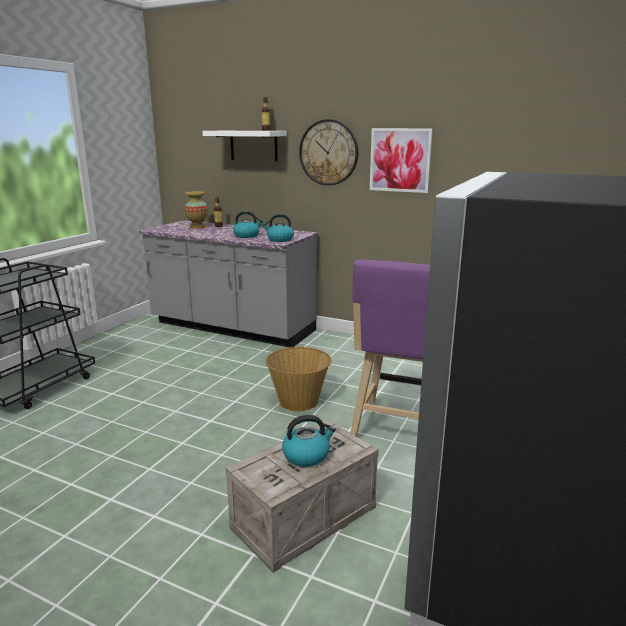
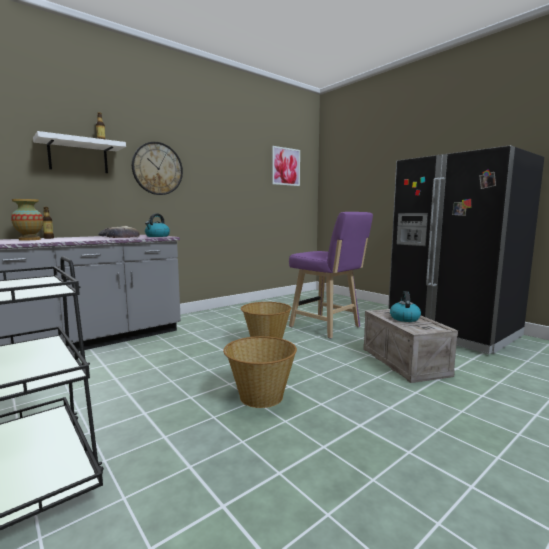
camera: 65 degrees left, 10 degrees down
kettle [233,211,263,238] -> bread [98,226,140,238]
picture [370,128,433,193] -> picture moved to [272,146,300,186]
none -> basket [223,336,297,408]

